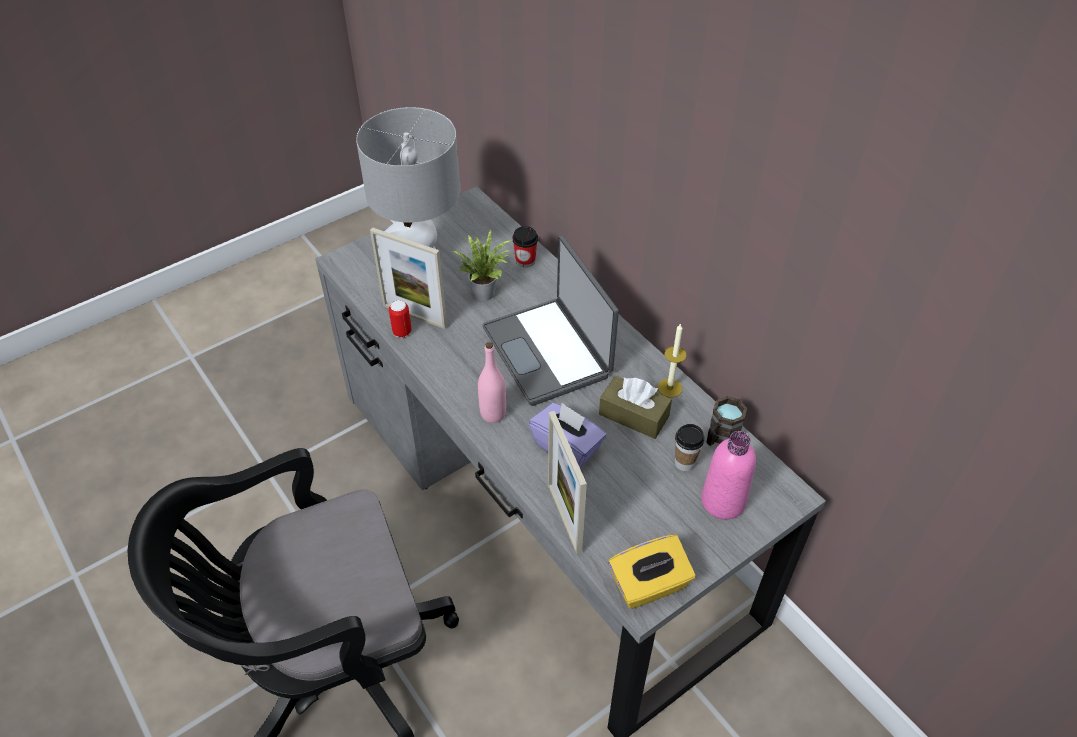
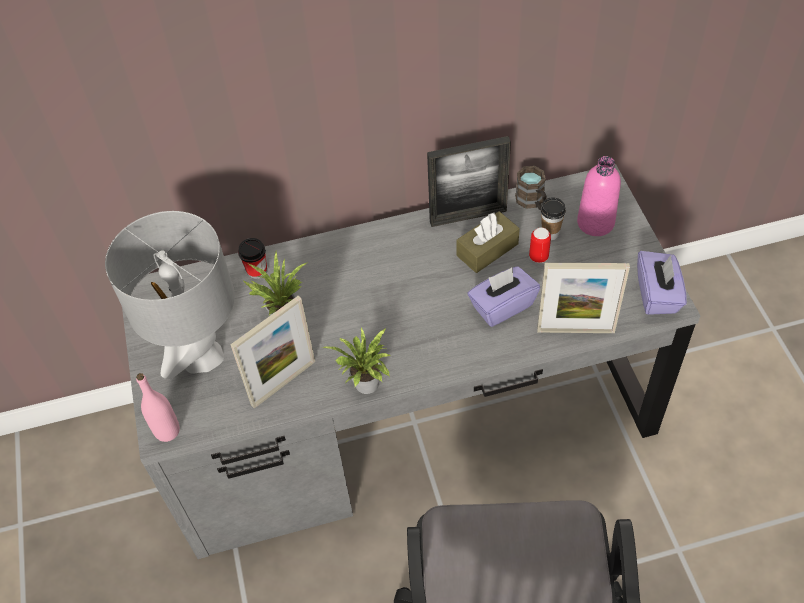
camera: 65 degrees left, 5 degrees up
can [389,300,412,338] -> can moved to [529,227,551,263]
pink bottle [478,342,506,423] -> pink bottle moved to [136,373,180,442]
laptop [483,235,619,406] -> none
yellow tissue box [608,535,695,609] -> purple tissue box [637,251,687,315]
candle [657,323,687,398] -> picture frame [427,136,511,227]
none -> potted plant [322,327,391,394]

